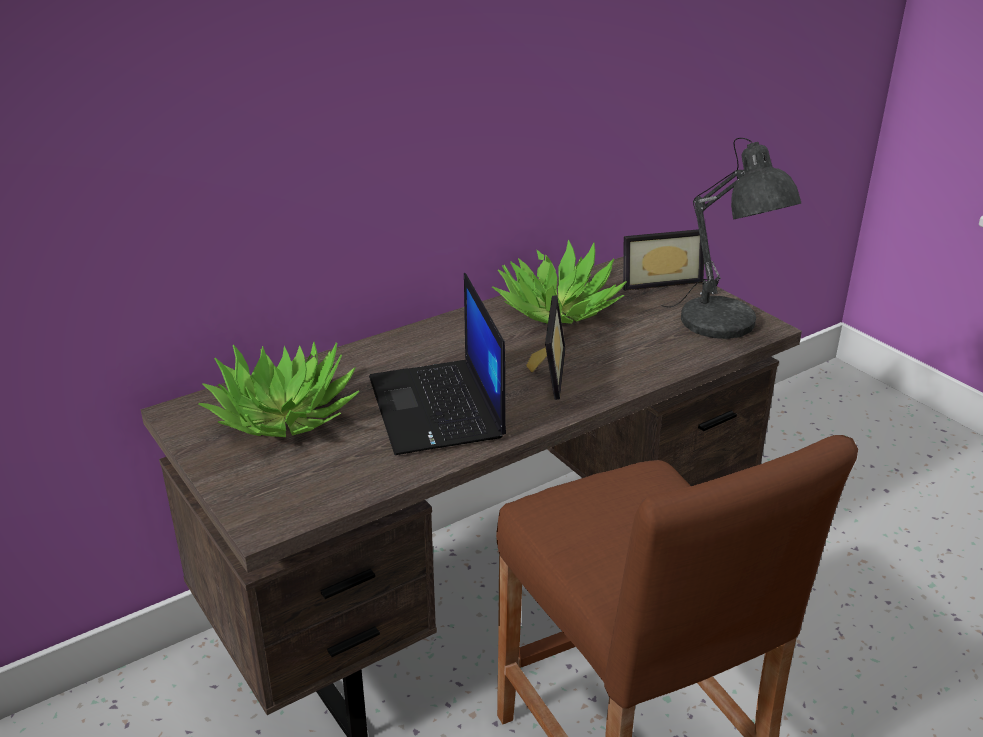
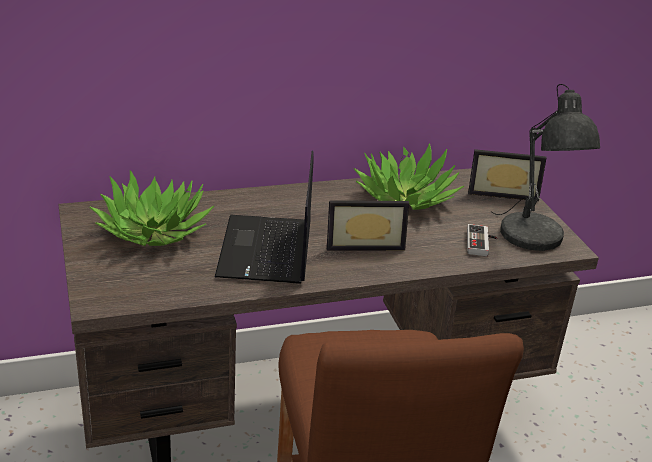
camera: 15 degrees right, 0 degrees up
picture frame [526,295,566,400] -> picture frame turned 60 degrees clockwise [327,200,409,250]
none -> game controller [467,224,498,256]

